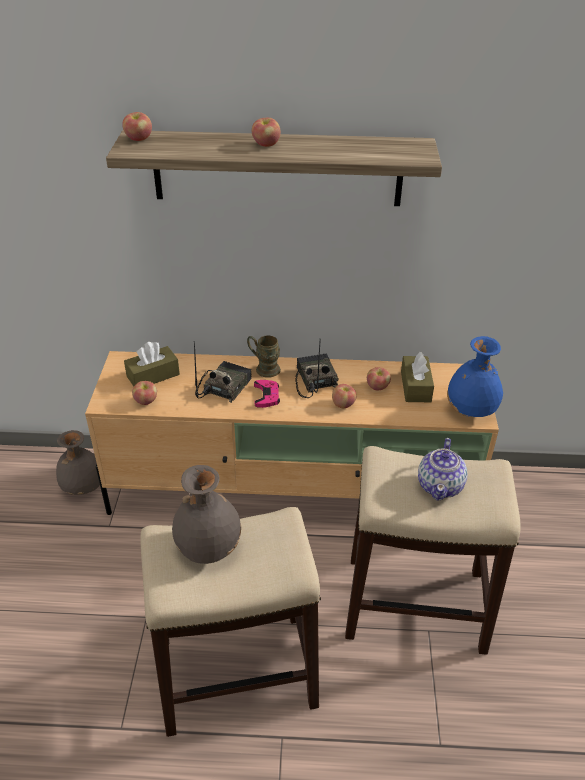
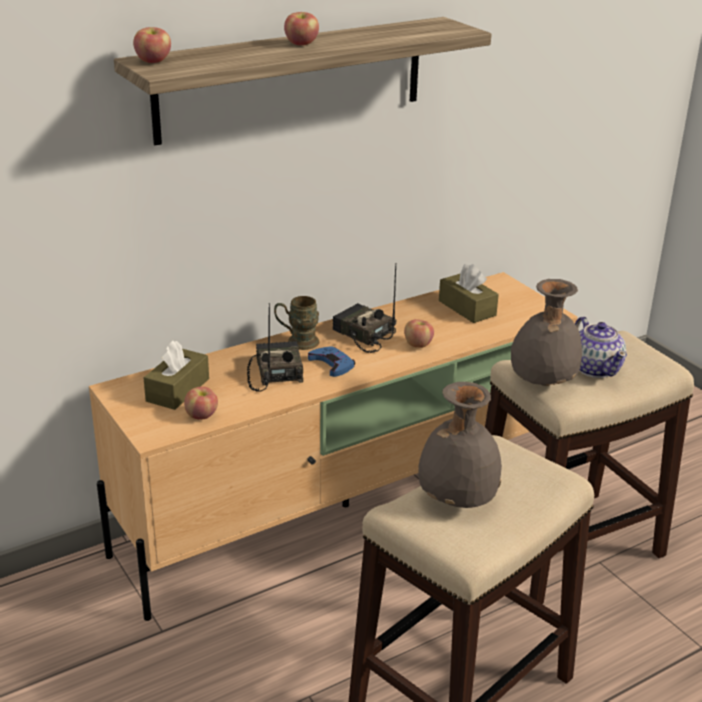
camera: 35 degrees left, 10 degrees down
grey vase [56,430,100,495] -> grey vase moved to [511,279,582,386]
pink game controller [254,380,280,408] -> blue game controller [308,346,355,377]
apple [367,367,391,390] -> none
blue vase [447,336,503,417] -> none

